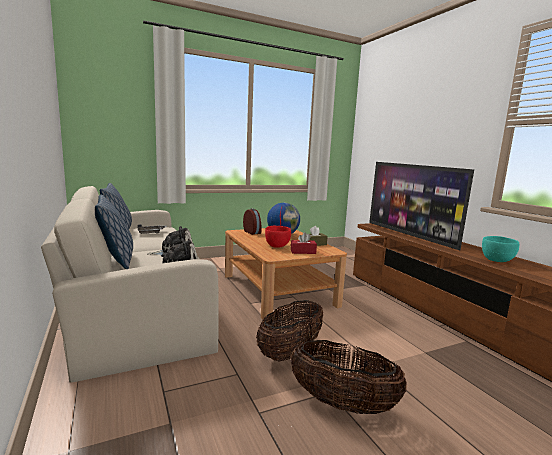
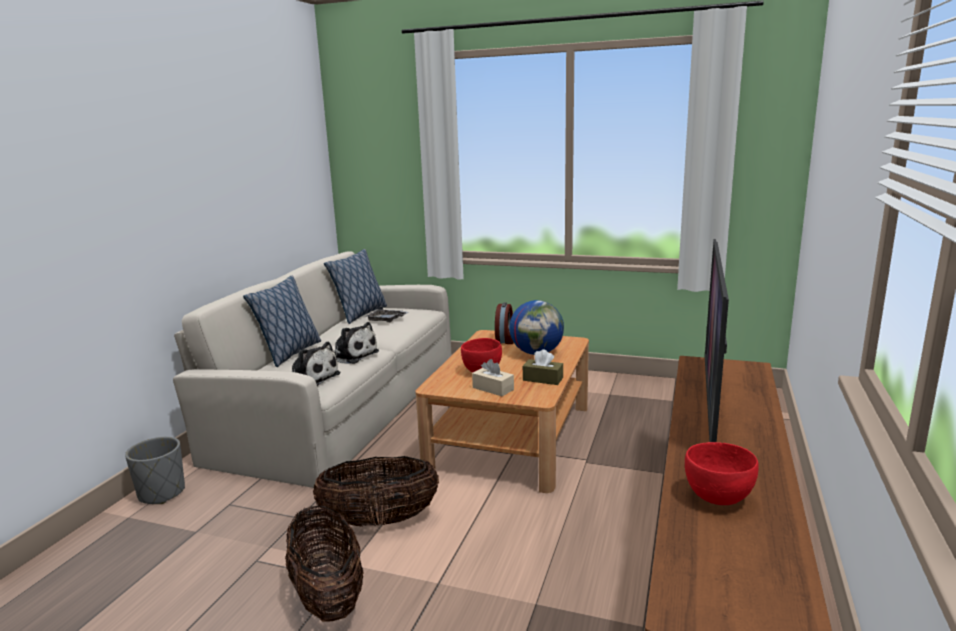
camera: 45 degrees right, 5 degrees up
red tissue box [291,232,317,254] -> beige tissue box [472,359,514,396]
turquoise bowl [482,236,519,262] -> red bowl [685,442,759,505]
none -> grey planter [125,437,185,504]

